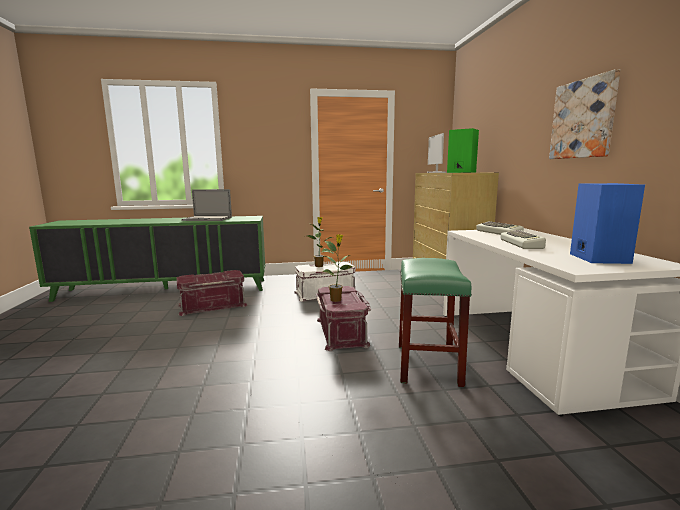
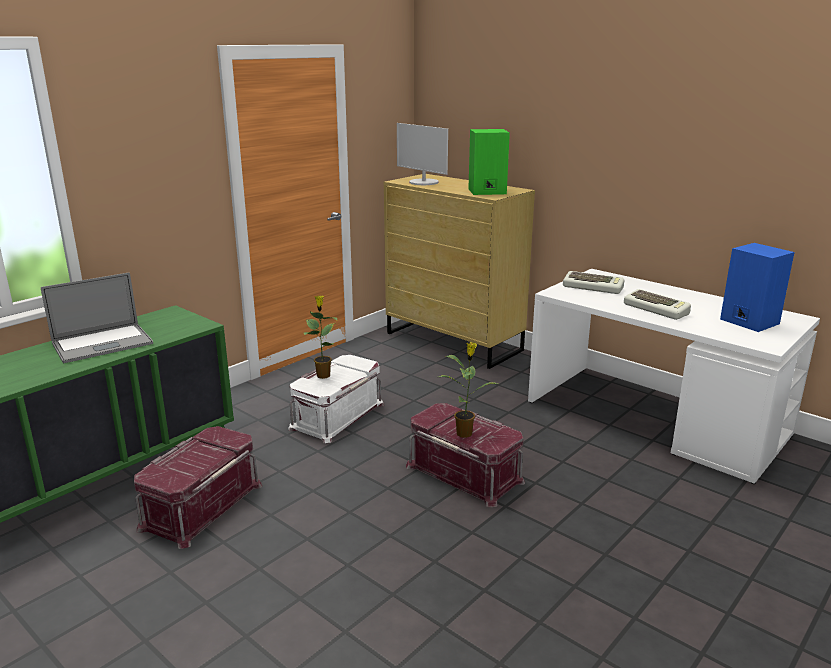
camera: 40 degrees left, 10 degrees up
green stool [399,258,472,387] -> none
picture [549,69,620,159] -> none

